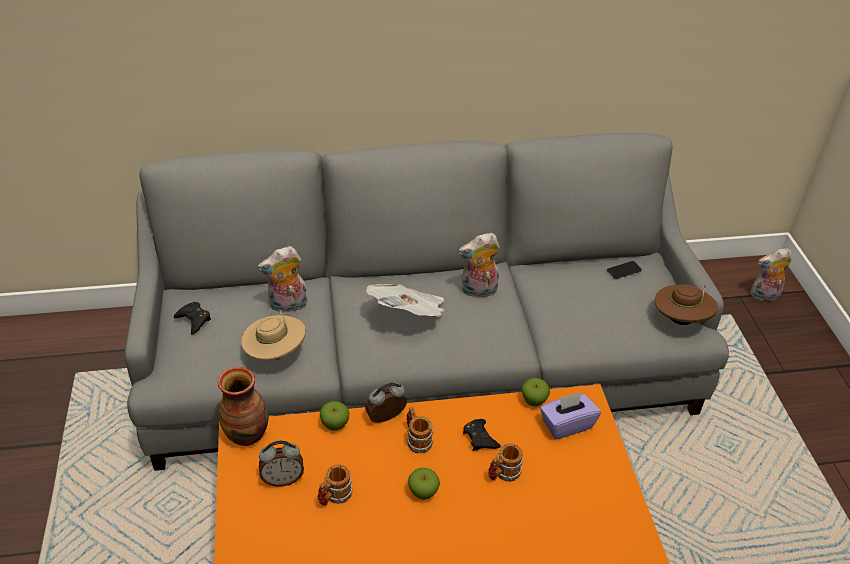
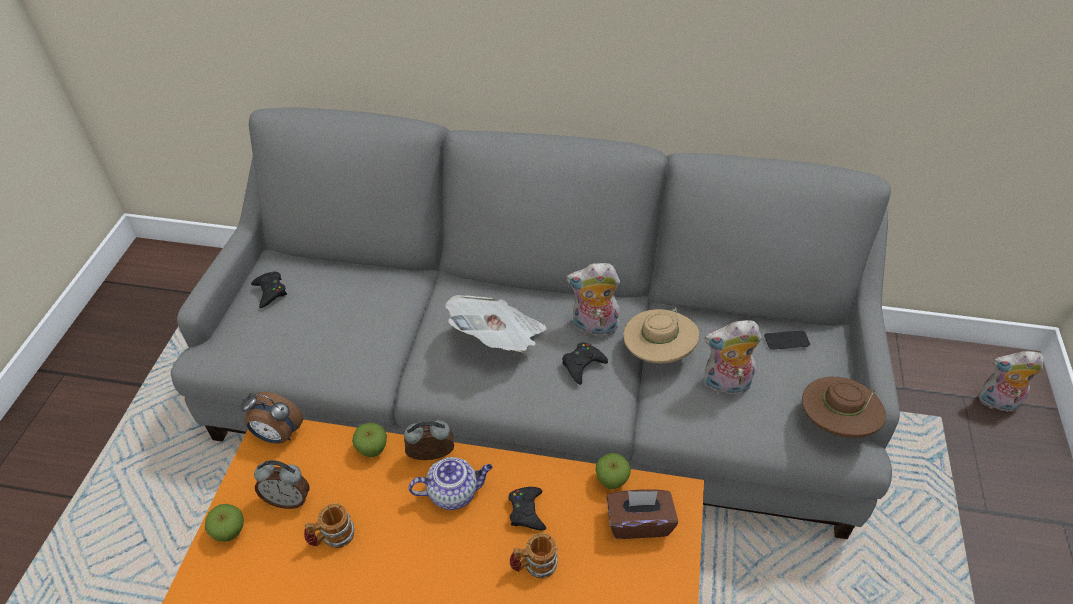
camera: 20 degrees right, 5 degrees up
vase [218,367,269,446] -> alarm clock [240,392,303,443]
beige hat [241,311,306,361] -> beige hat moved to [623,307,700,363]
plush toy [257,246,308,313] -> plush toy moved to [704,320,762,395]
mug [406,407,434,454] -> teapot [408,457,493,510]
apple [408,468,440,500] -> apple moved to [205,504,244,542]
purple tissue box [540,392,601,439] -> brown tissue box [607,489,678,539]
none -> black game controller [562,342,608,385]

